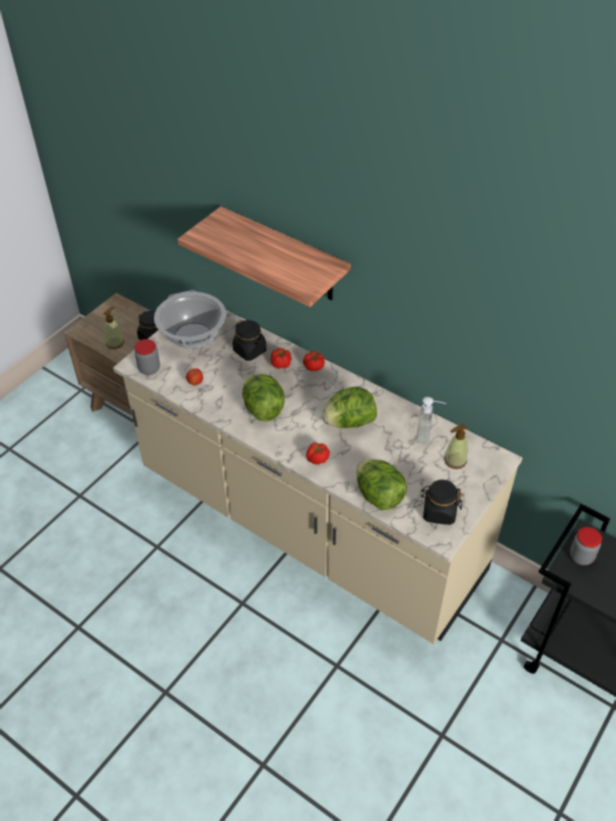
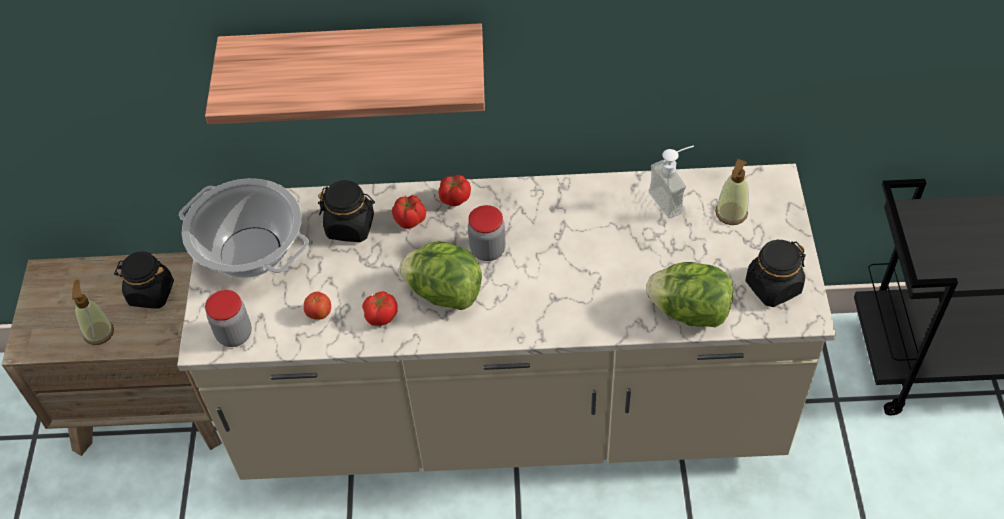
camera: 35 degrees left, 5 degrees up
tomato [306,443,330,465] -> tomato moved to [362,291,398,326]
lettuce [322,387,377,428] -> none
jar [570,527,602,565] -> jar moved to [468,205,506,261]

